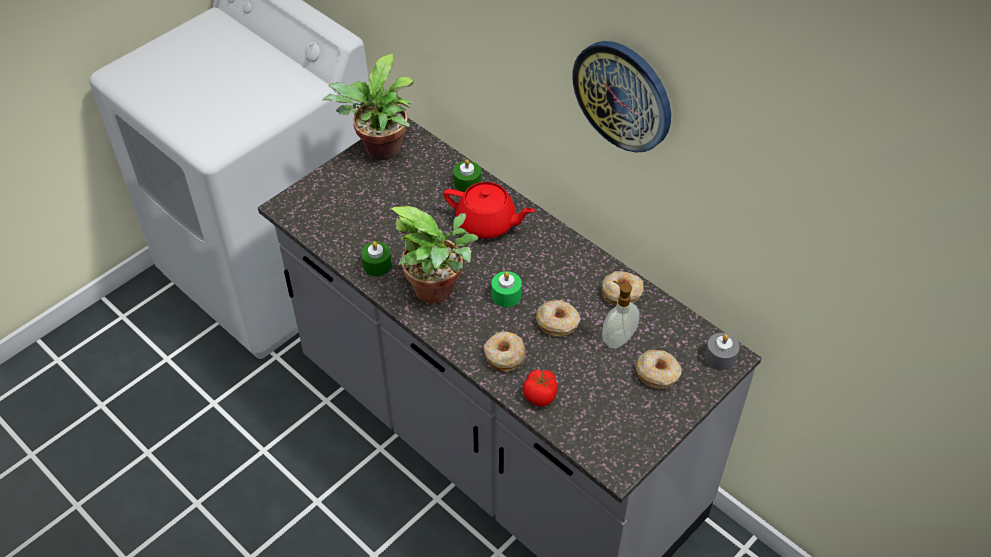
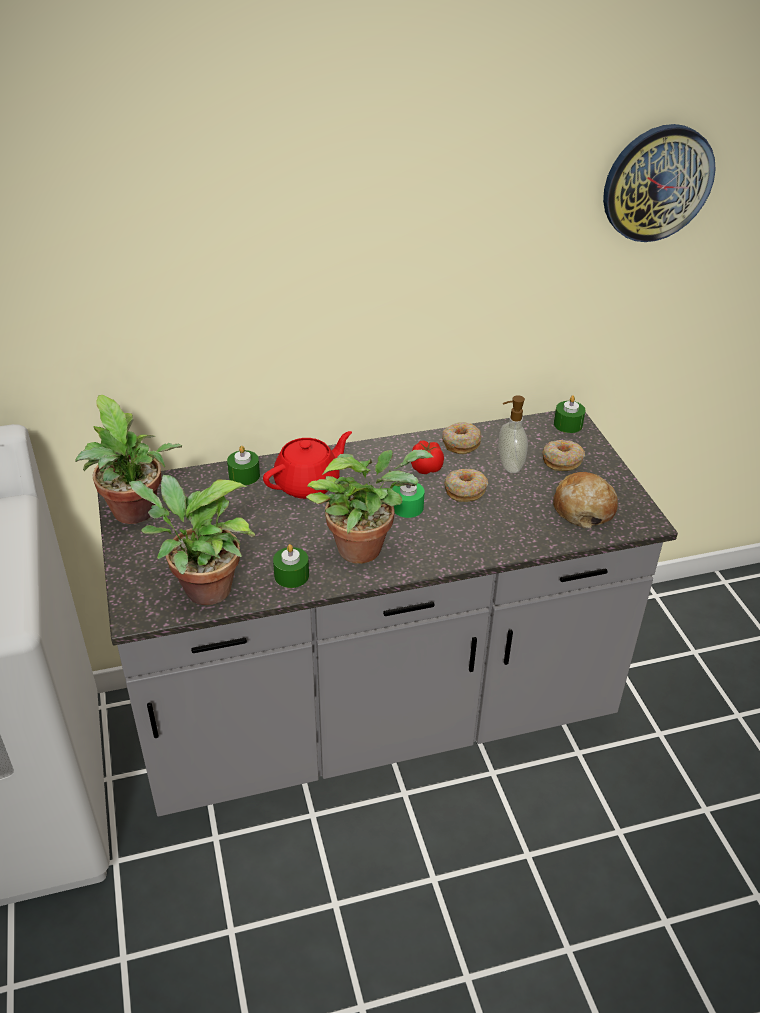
camera: 60 degrees left, 10 degrees down
donut [484,331,525,372] -> none
tomato [523,369,558,407] -> tomato moved to [411,440,444,474]
wall clock [572,41,671,152] -> wall clock moved to [603,124,716,242]
grey candle [705,333,740,370] -> green candle [554,395,586,433]
none -> potted plant [129,475,256,605]
none -> bread [553,472,618,528]

